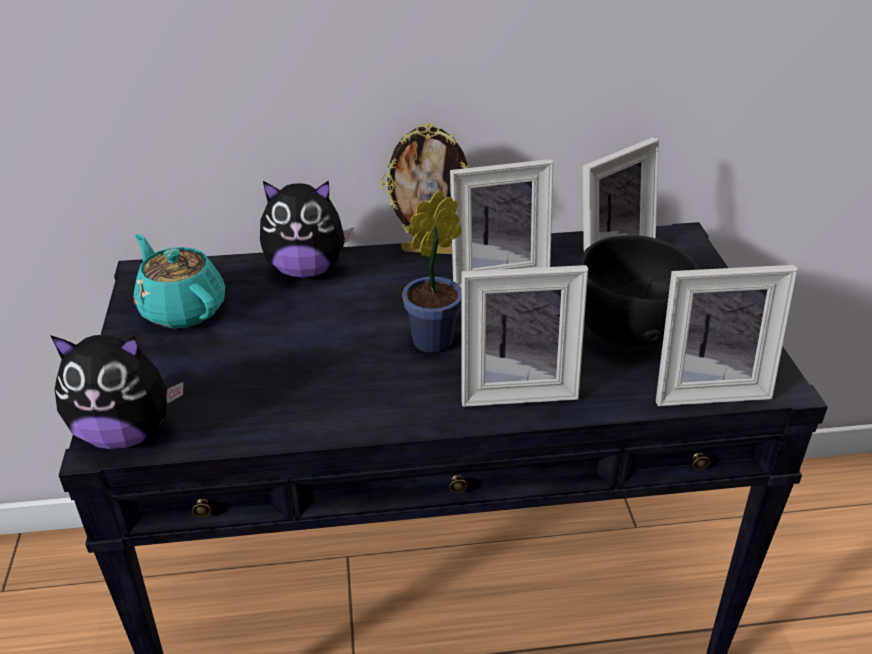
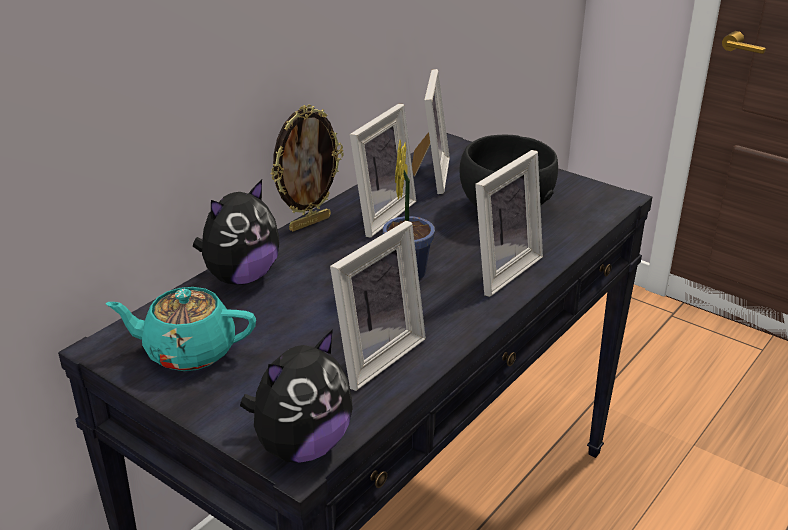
camera: 45 degrees left, 5 degrees down
picture frame [656,265,798,406] -> picture frame moved to [330,221,426,391]

